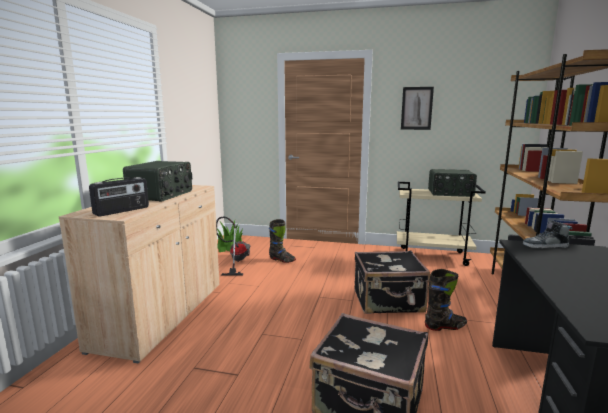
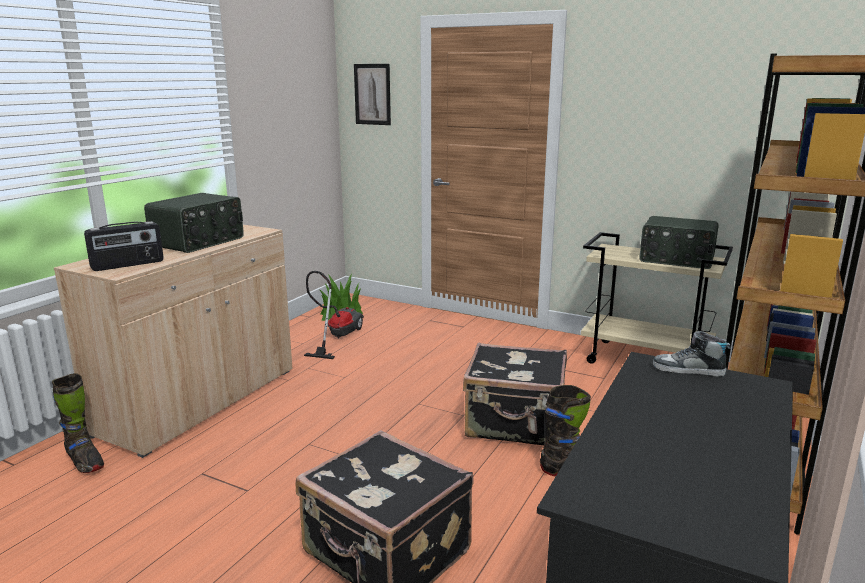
camera: 15 degrees right, 5 degrees up
black boot [269,219,296,263] -> black boot moved to [52,373,104,473]
picture [401,87,434,130] -> picture moved to [354,64,391,125]

